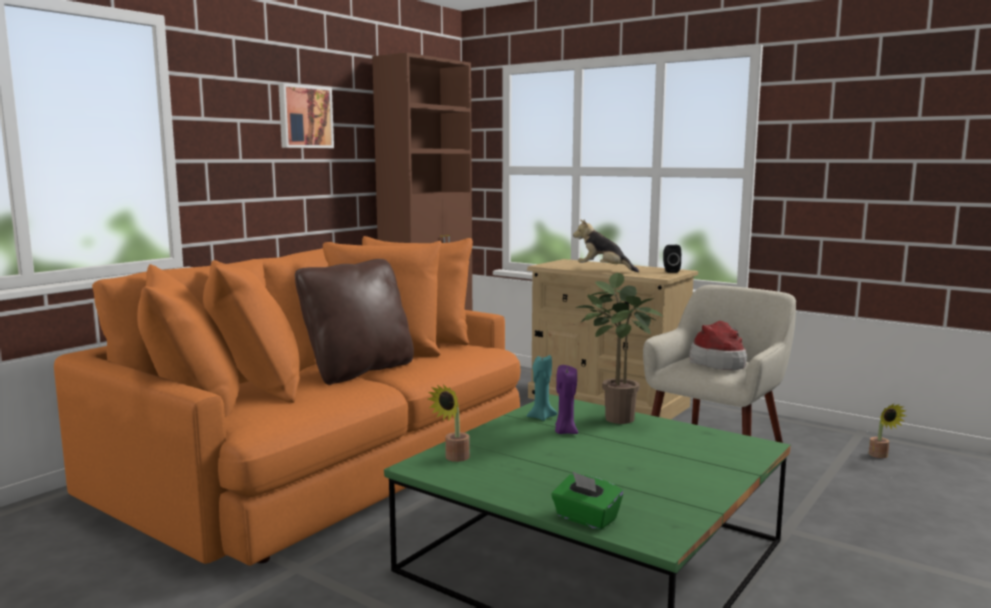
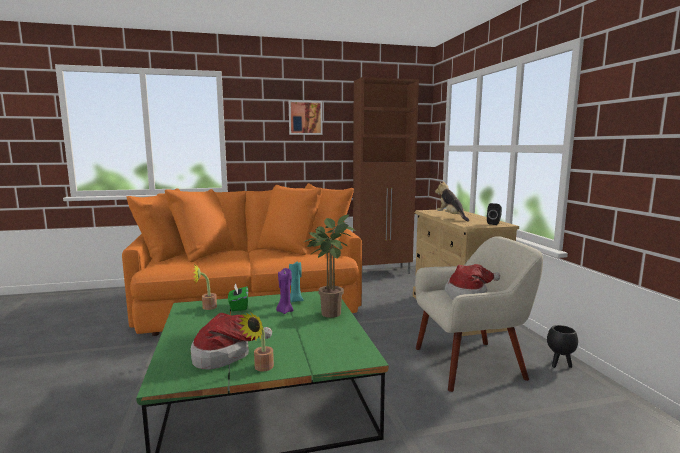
camera: 40 degrees right, 0 degrees up
brown pillow [295,259,414,385] -> none
green tissue box [551,472,623,530] -> green tissue box moved to [228,283,248,311]
potted plant [869,404,906,458] -> potted plant moved to [238,312,274,372]
none -> hat [191,313,272,369]
none -> black planter [547,325,578,368]

